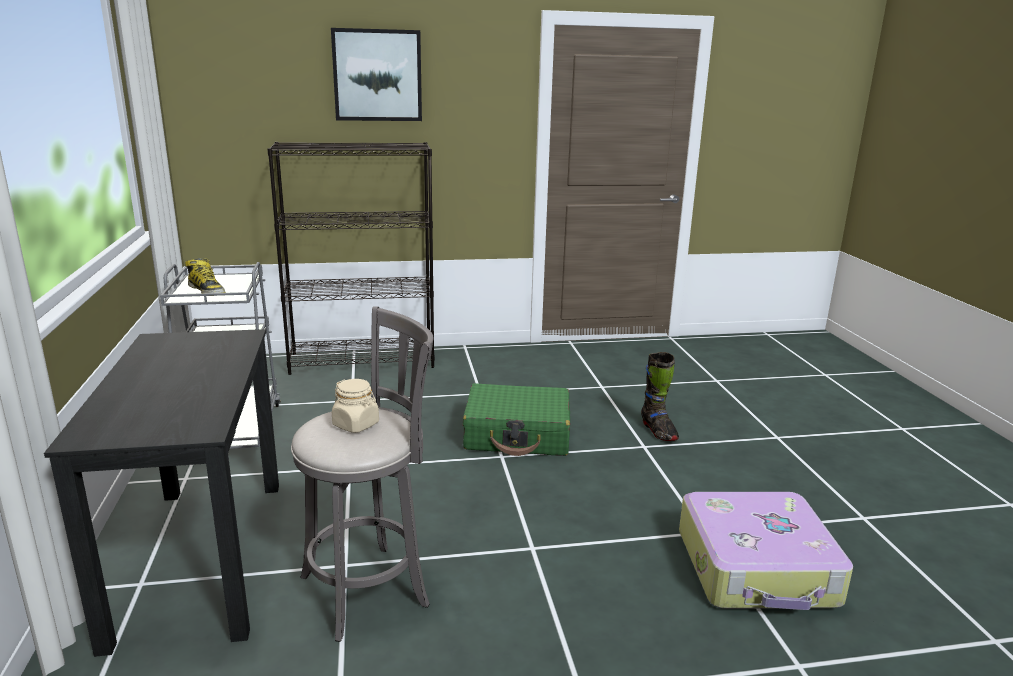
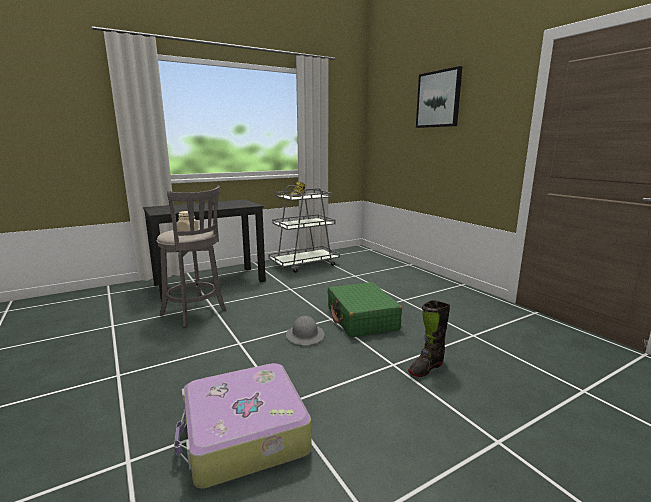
camera: 70 degrees right, 5 degrees down
black bookcase [267,142,435,375] -> none
none -> grey hard hat [286,316,324,345]

